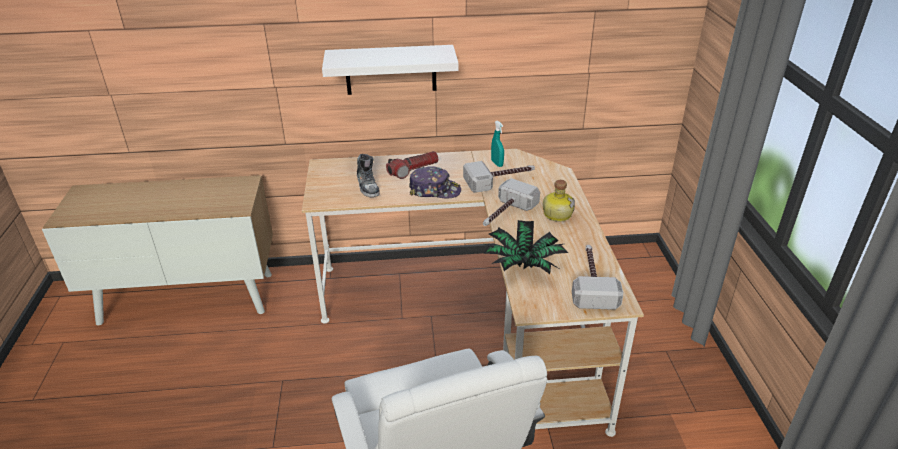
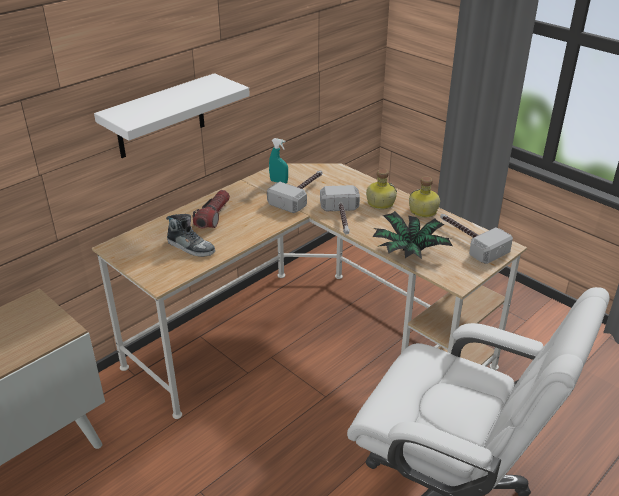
camera: 40 degrees left, 0 degrees up
cap [409,167,461,199] -> none
none -> bottle [409,176,440,218]

